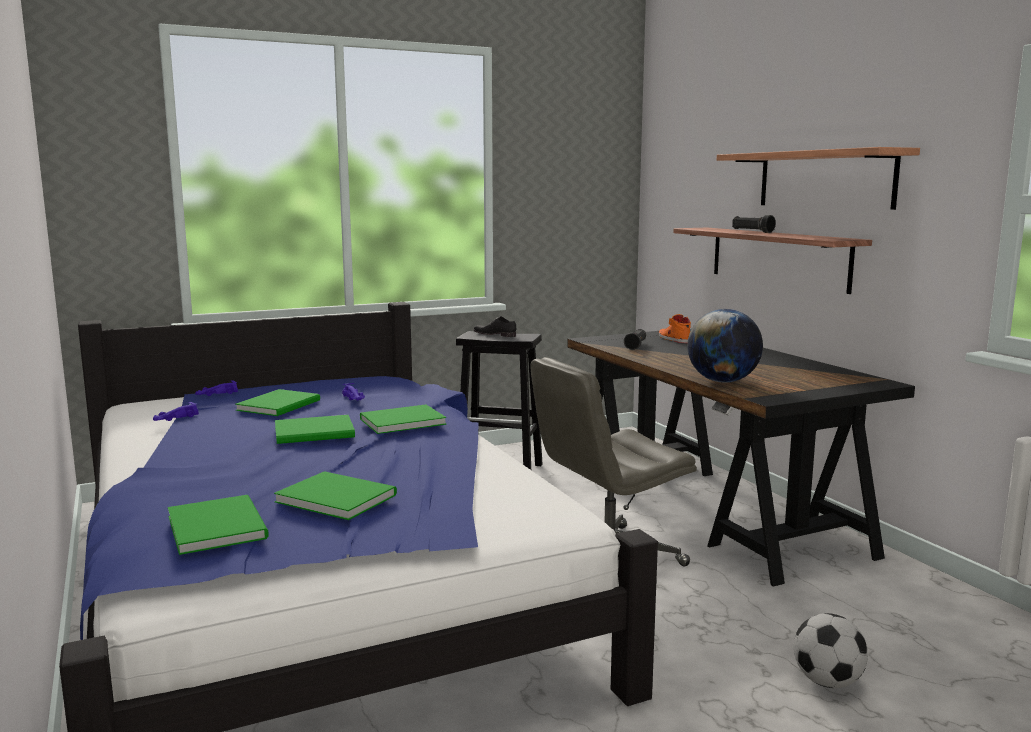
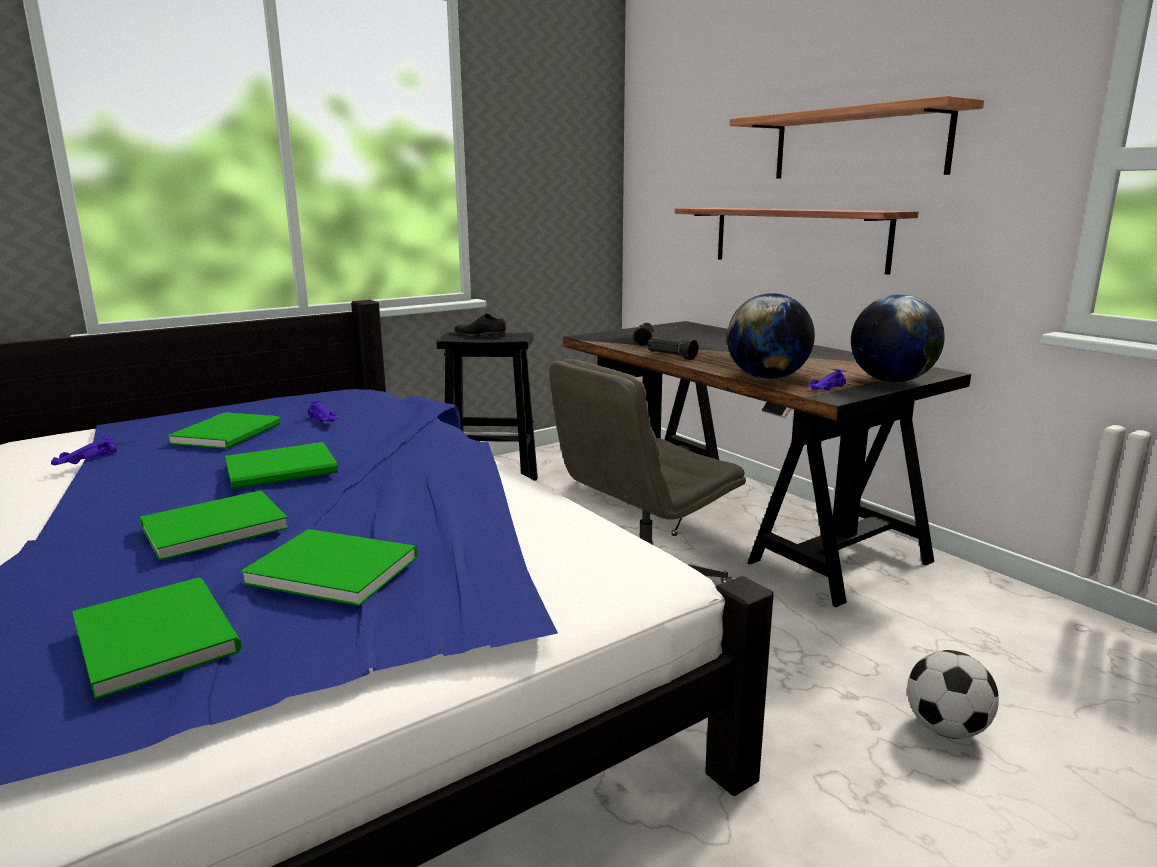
camera: 10 degrees left, 5 degrees up
purple toy car [195,380,238,396] -> purple toy car moved to [808,369,846,391]
green book [360,405,447,434] -> green book moved to [140,490,289,561]
orange shoe [658,314,691,343] -> none
black flashlight [732,215,776,233] -> black flashlight moved to [648,337,699,360]
none -> globe [851,295,945,382]

